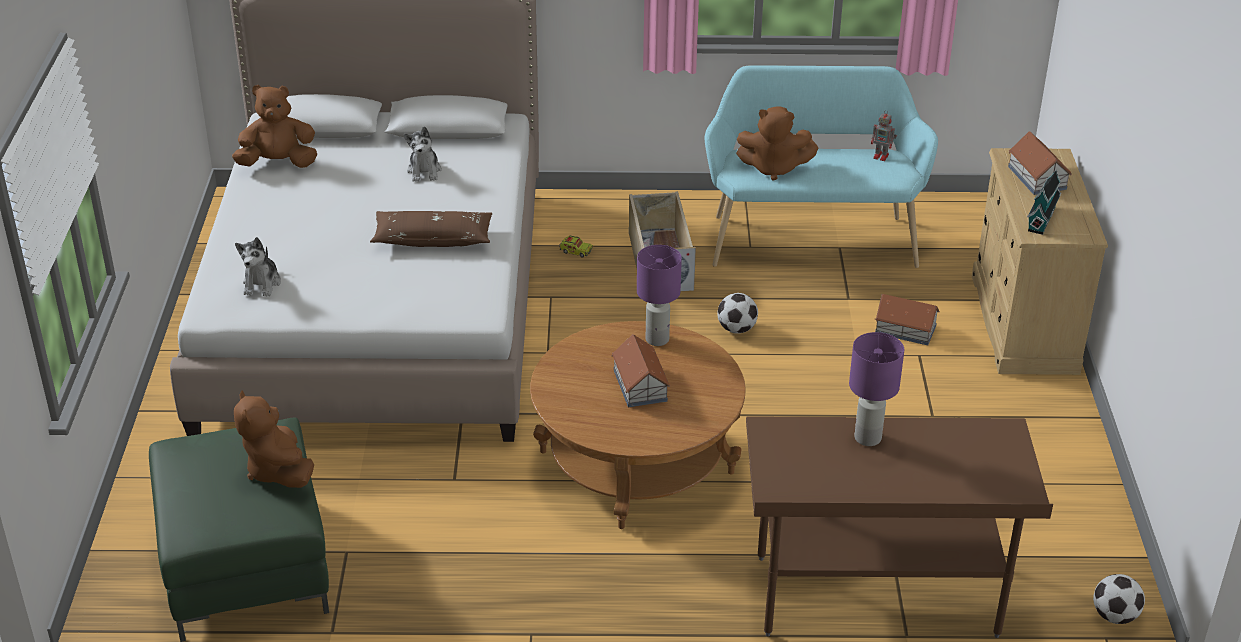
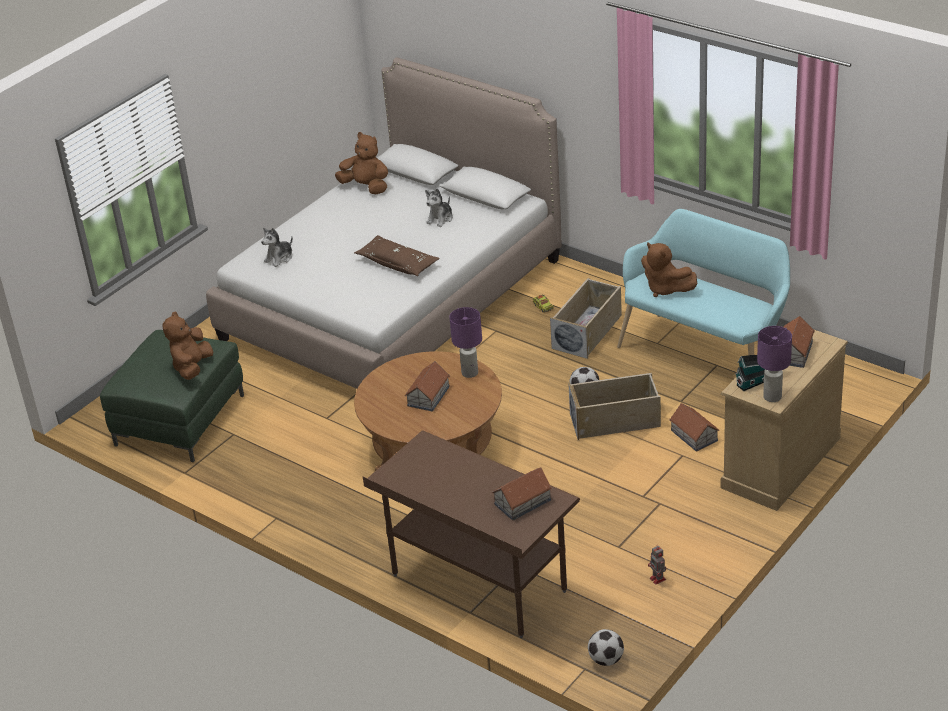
camera: 40 degrees right, 0 degrees up
purple table lamp [849,332,905,446] -> purple table lamp moved to [757,326,792,402]
toy robot [871,110,897,161] -> toy robot moved to [648,546,666,585]
none -> toy house [492,467,552,521]
none -> beige storage box [568,373,661,440]

